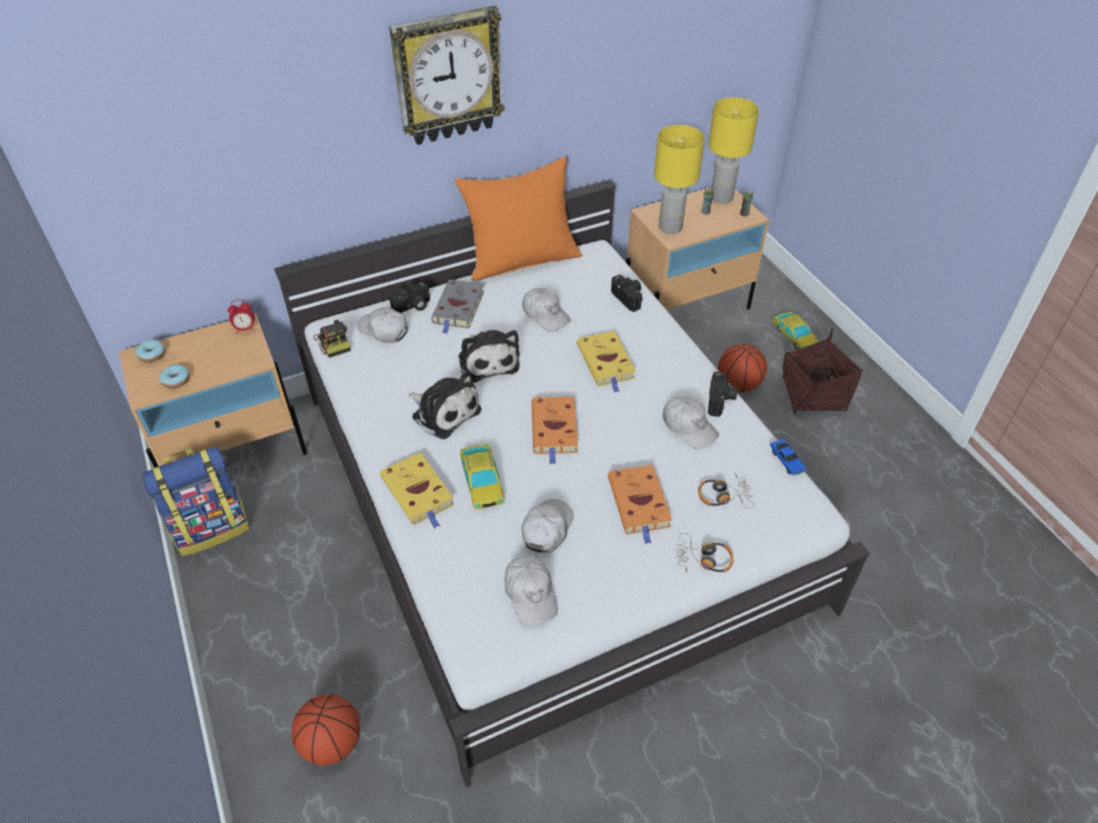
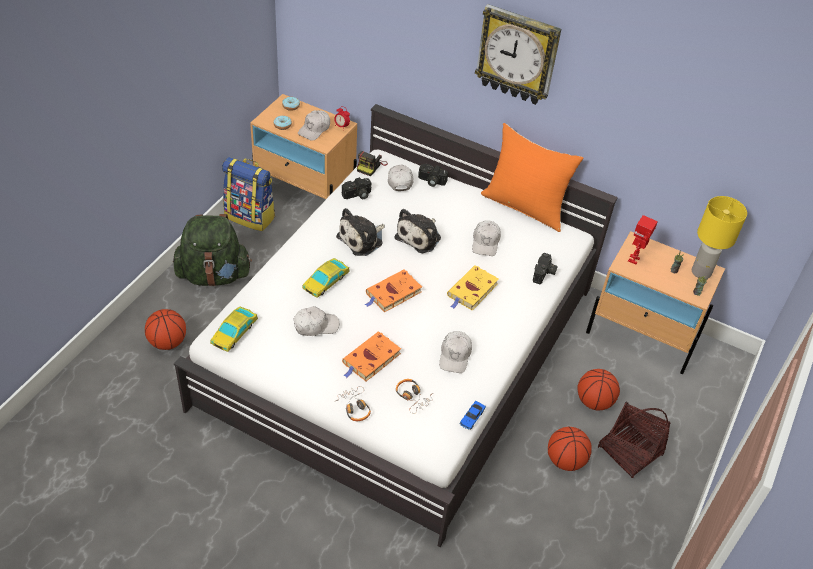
camera: 50 degrees right, 0 degrees up
yellow book [380,452,454,528] -> none
plush toy [409,371,481,439] -> plush toy turned 45 degrees clockwise [336,208,385,256]
grey book [431,280,484,334] -> none
white cap [504,555,558,626] -> white cap moved to [298,110,330,141]
yellow table lamp [654,125,705,234] -> toy robot [628,215,658,264]
camera [708,372,738,417] -> camera moved to [342,177,371,199]
toy car [772,311,819,349] -> toy car moved to [210,306,258,352]
none -> green backpack [173,214,252,286]
none -> basketball [548,427,592,471]

